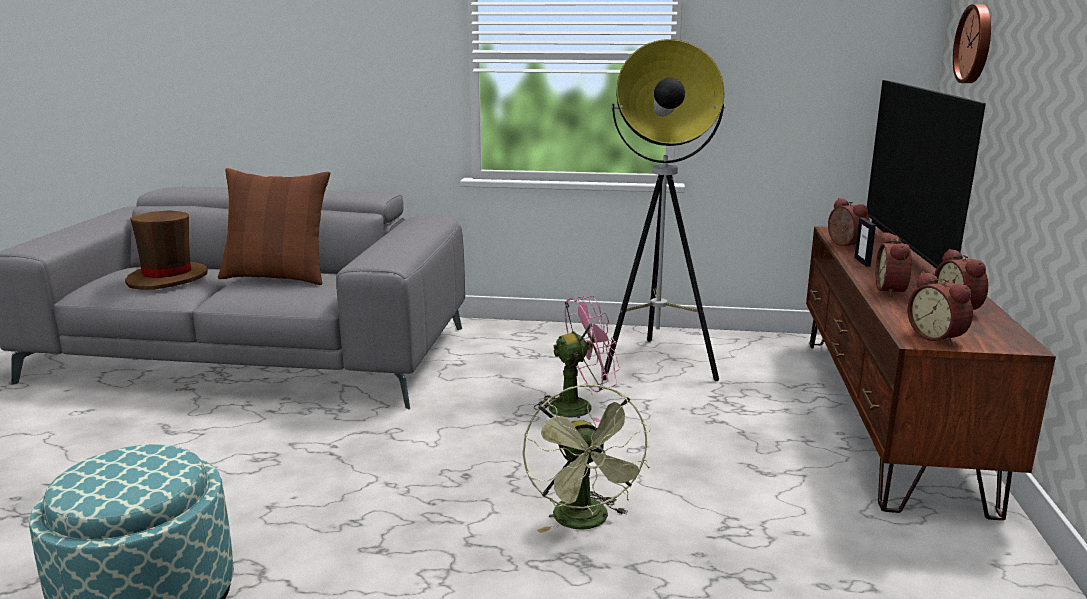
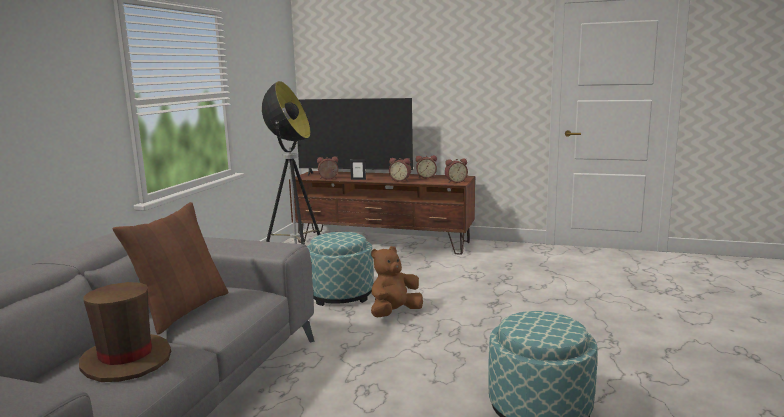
camera: 80 degrees left, 5 degrees down
green fan [523,384,651,533] -> none
pink fan [534,296,621,422] -> ottoman [307,232,374,306]
wall clock [953,4,991,83] -> none
none -> brown plush toy [371,246,423,318]

